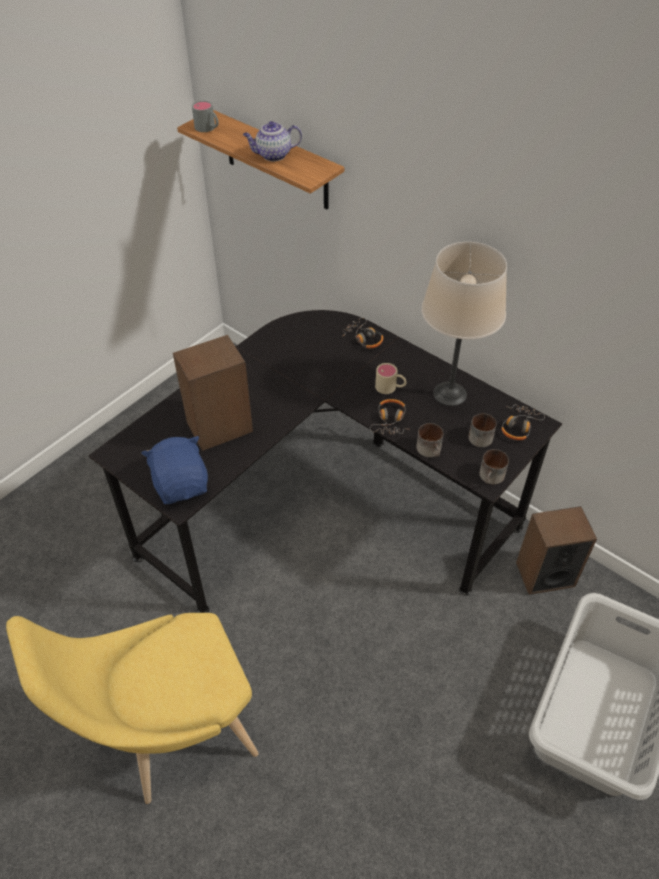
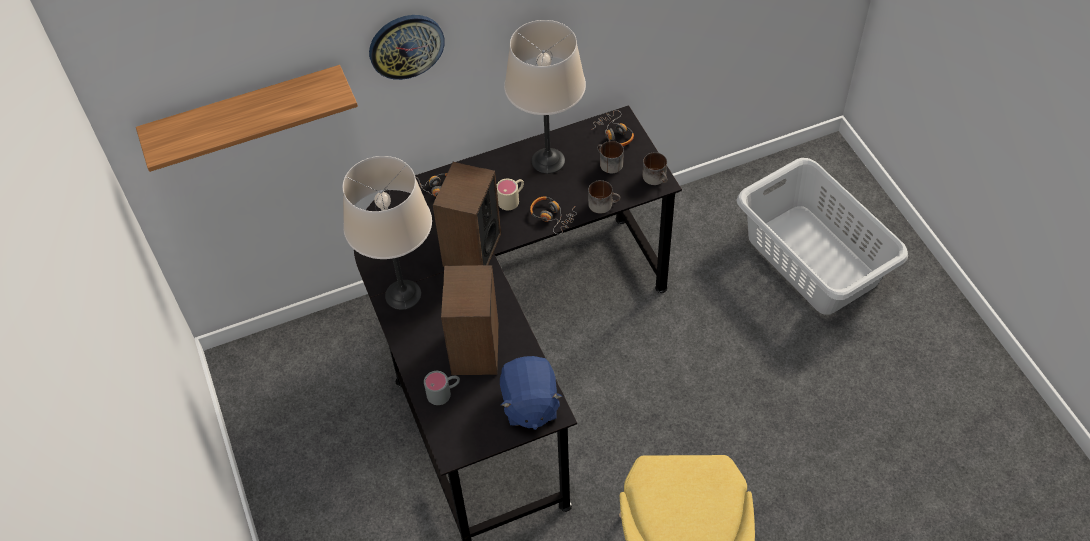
camera: 60 degrees left, 5 degrees up
blue plush toy [142,436,208,504] -> blue plush toy turned 105 degrees counterclockwise [500,356,562,430]
grey mug [192,101,219,132] -> grey mug moved to [424,371,460,405]
teapot [243,121,302,161] -> none
speaker [516,506,597,595] -> speaker moved to [433,162,501,267]
none -> beige table lamp [343,156,432,310]
none -> wall clock [369,15,445,80]

